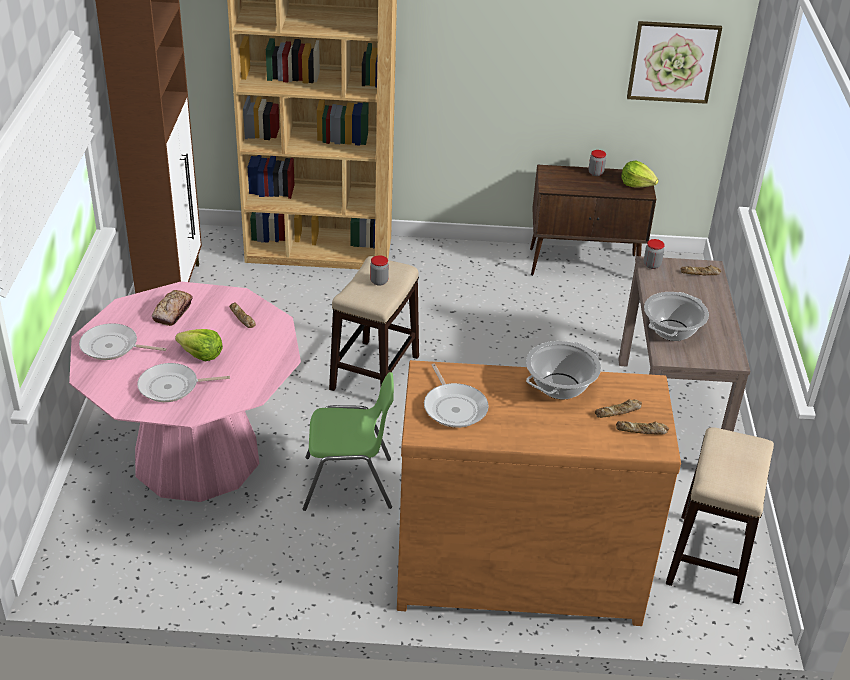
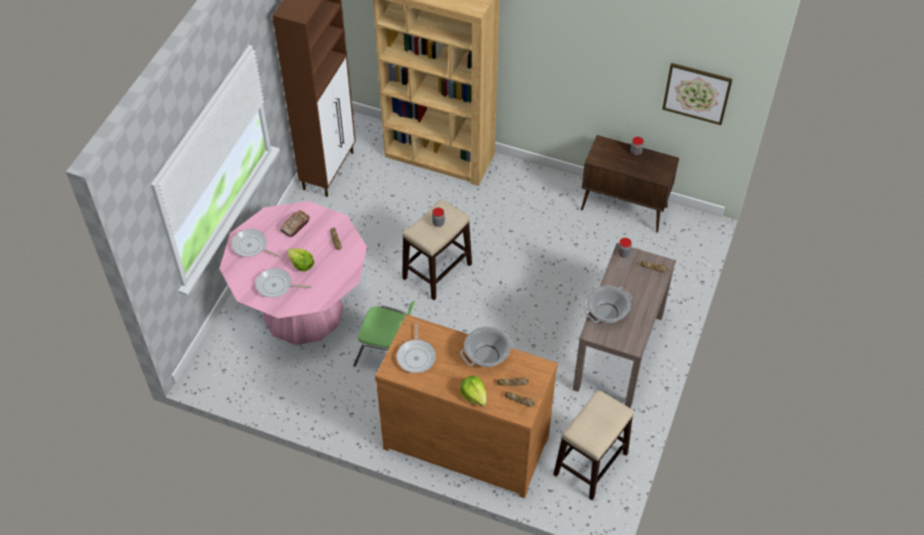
camera: 20 degrees right, 15 degrees up
lettuce [621,161,658,188] -> lettuce moved to [460,376,487,406]

